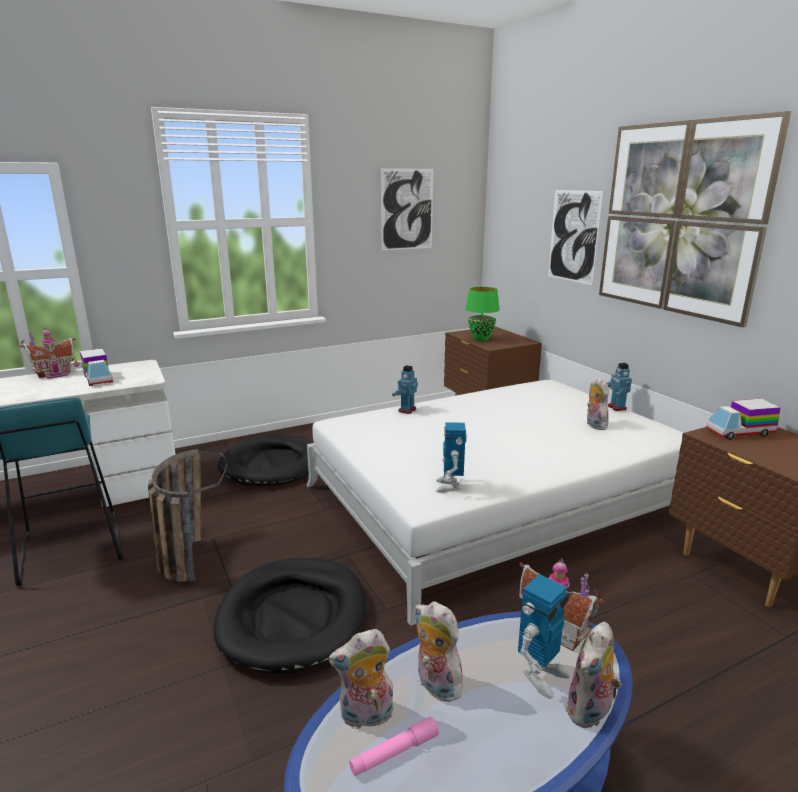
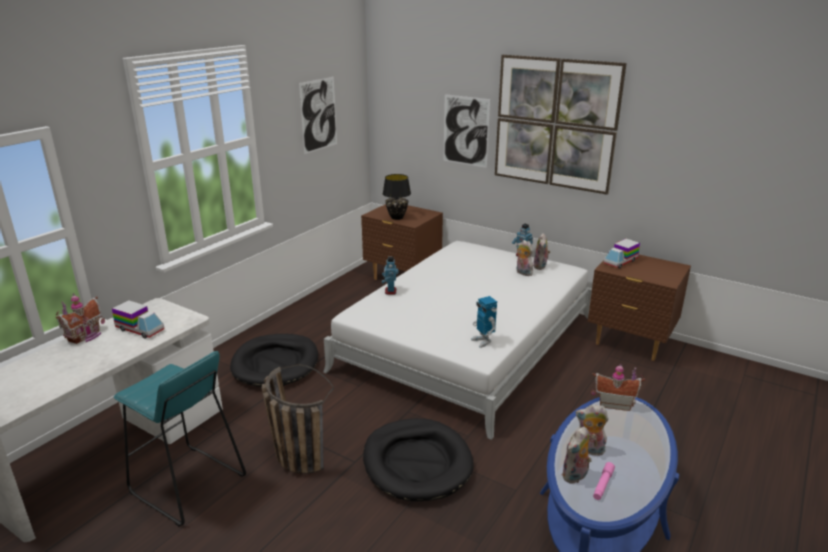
camera: 30 degrees left, 5 degrees up
green table lamp [465,287,500,342] -> black table lamp [383,174,411,220]
toy robot [518,574,570,699] -> none
plush toy [566,622,621,729] -> plush toy moved to [533,233,550,270]

